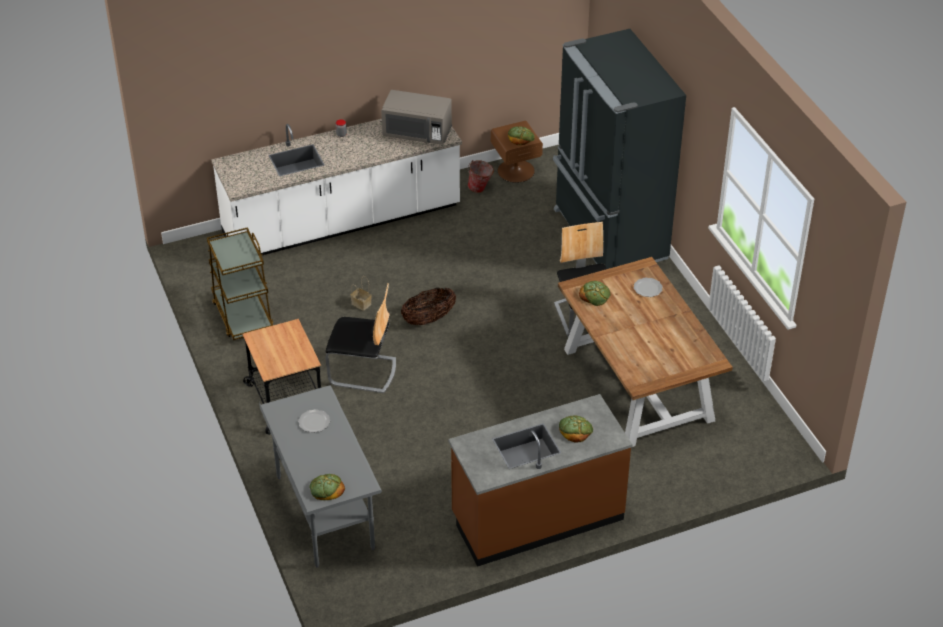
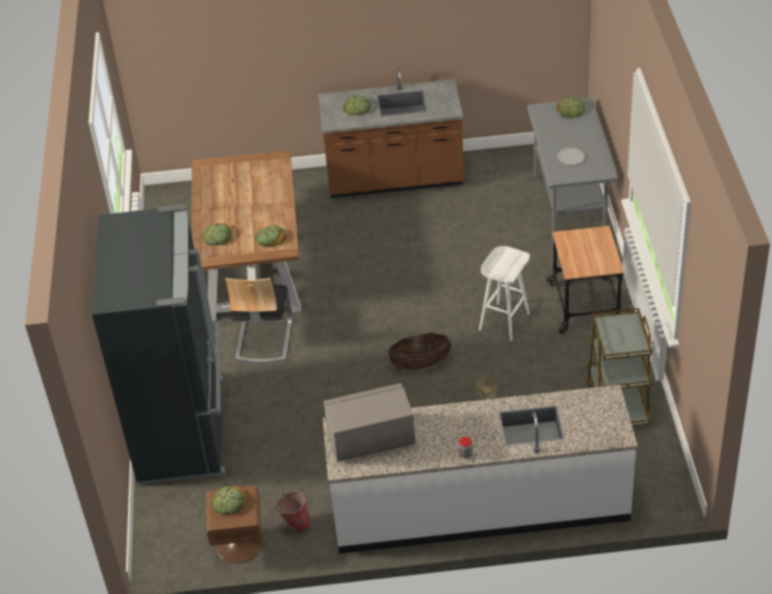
camera: 160 degrees left, 0 degrees up
chair [325,283,396,393] -> white stool [479,246,530,341]
grey microwave [381,90,452,145] -> grey microwave turned 45 degrees counterclockwise [324,383,415,462]
plate [634,278,663,297] -> bread [202,223,232,245]

